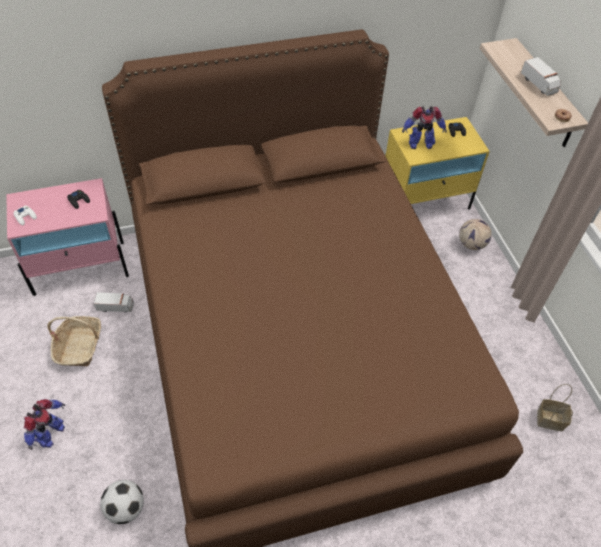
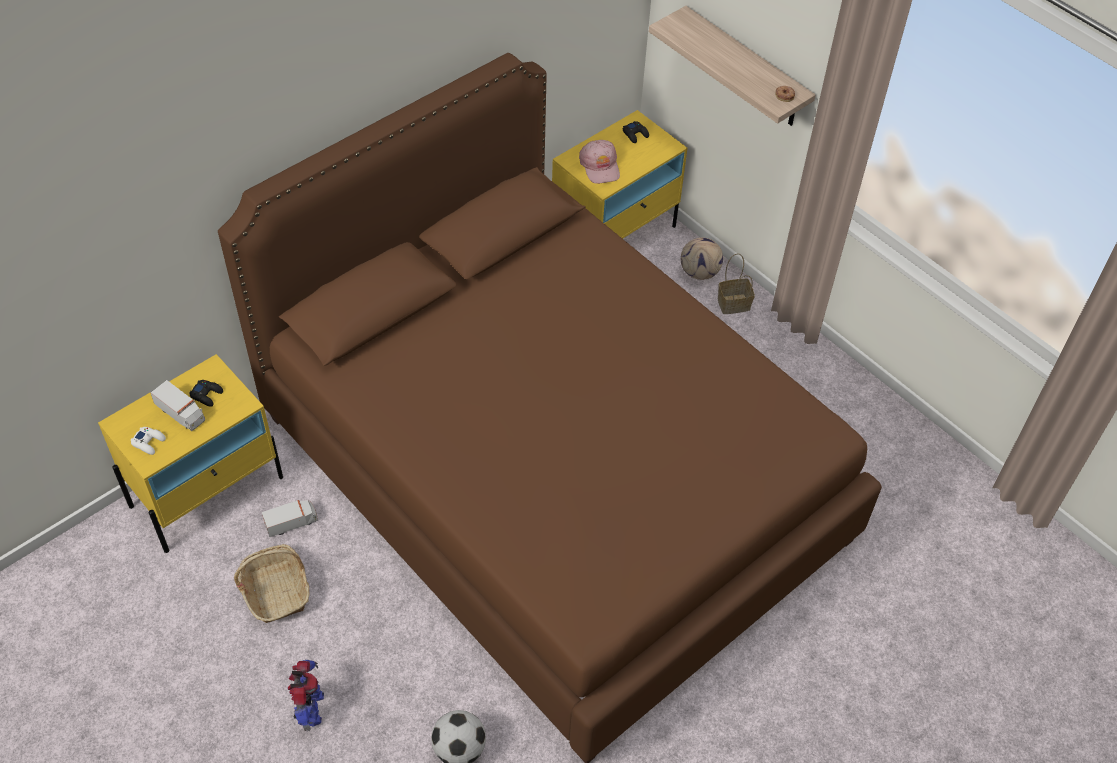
camera: 25 degrees left, 0 degrees up
pink nightstand [6,178,129,296] -> yellow nightstand [98,354,283,553]
toy robot [402,106,447,149] -> pink cap [579,140,620,184]
toy truck [521,57,561,96] -> toy truck moved to [151,380,205,431]
basket [537,384,573,431] -> basket moved to [718,253,755,314]

